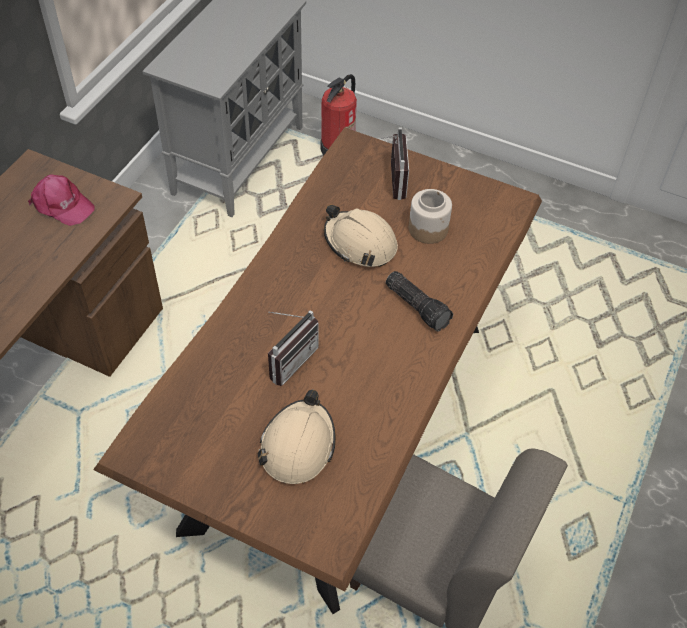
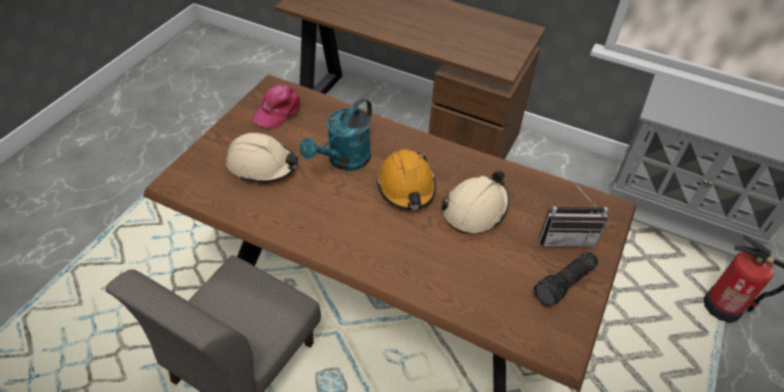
camera: 90 degrees right, 5 degrees down
pink cap [28,175,95,226] -> pink cap moved to [252,84,300,129]
radio [268,310,318,386] -> turquoise watering can [300,98,372,171]
flashlight [386,271,453,331] -> flashlight moved to [534,252,598,307]
jar [409,189,452,244] -> none
none -> orange hard hat [377,149,436,210]

